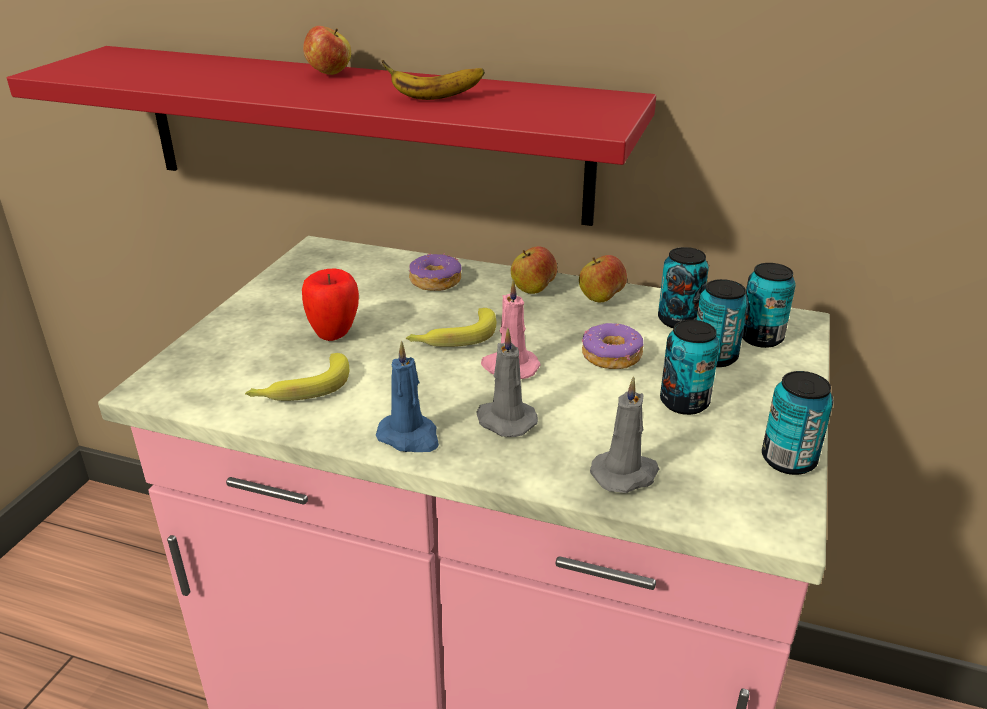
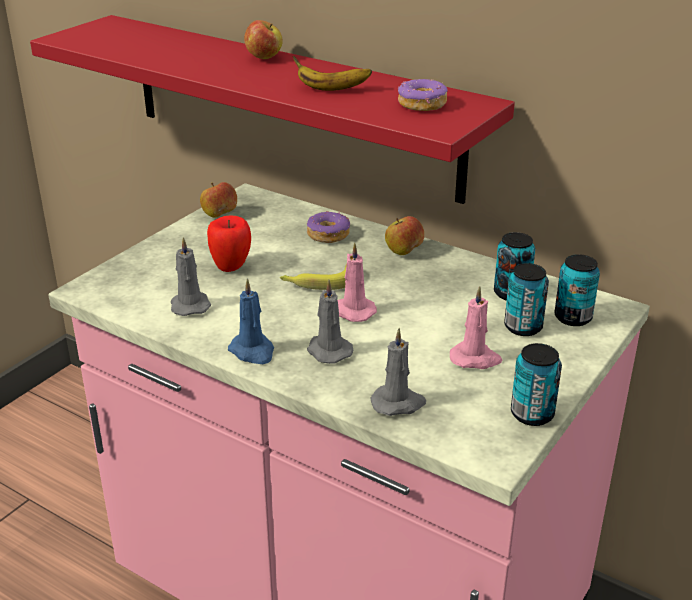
camera: 15 degrees right, 0 degrees up
banana [245,353,349,401] -> grey candle [171,237,211,316]
apple [579,255,627,303] -> apple moved to [200,182,237,218]
donut [582,323,644,369] -> donut moved to [398,79,448,111]
can [660,320,720,415] -> pink candle [450,286,502,369]

